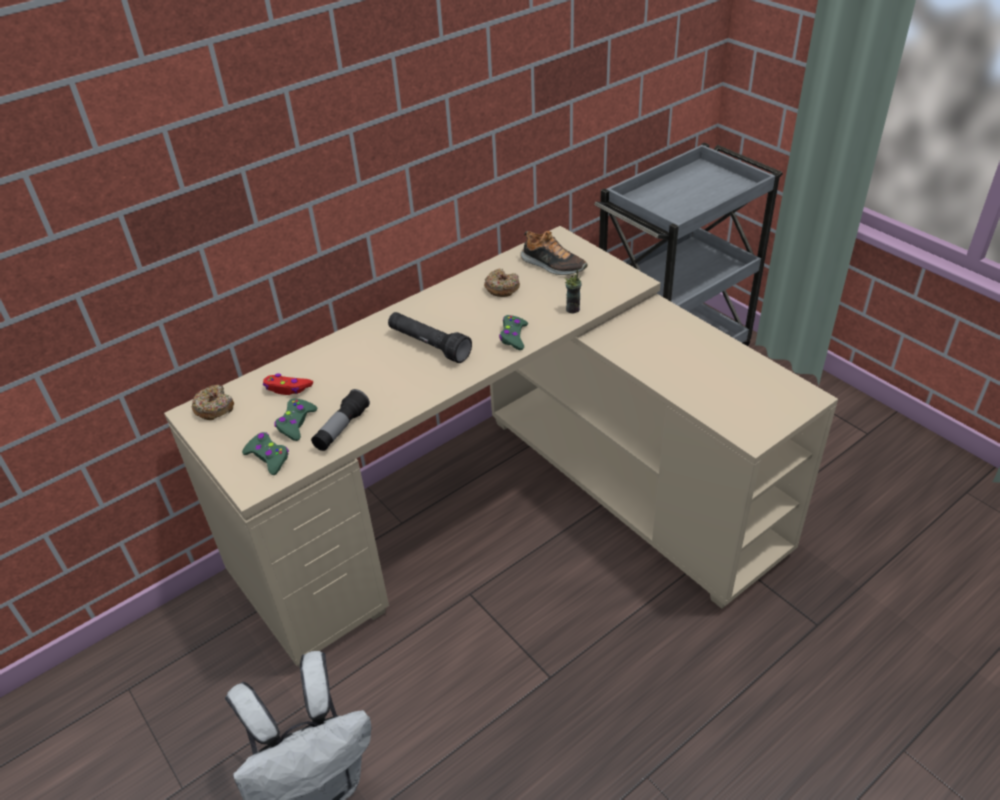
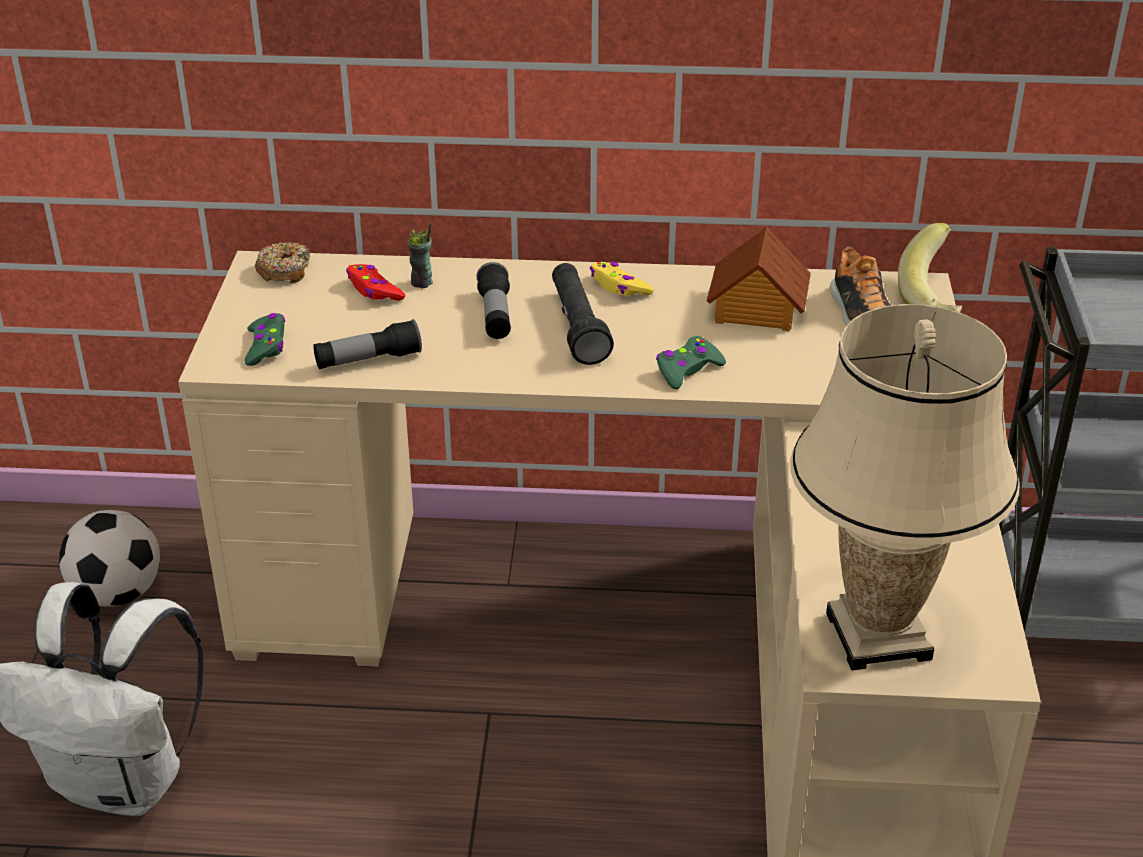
camera: 40 degrees right, 5 degrees down
green game controller [274,398,317,441] -> none
donut [484,269,520,297] -> toy house [707,226,811,331]
cup [565,269,581,314] -> cup moved to [408,222,433,289]
none -> football [59,510,160,607]
none -> flashlight [477,262,511,339]
none -> yellow game controller [590,262,654,296]
none -> beige table lamp [790,304,1020,670]
none -> banana [898,223,962,312]

